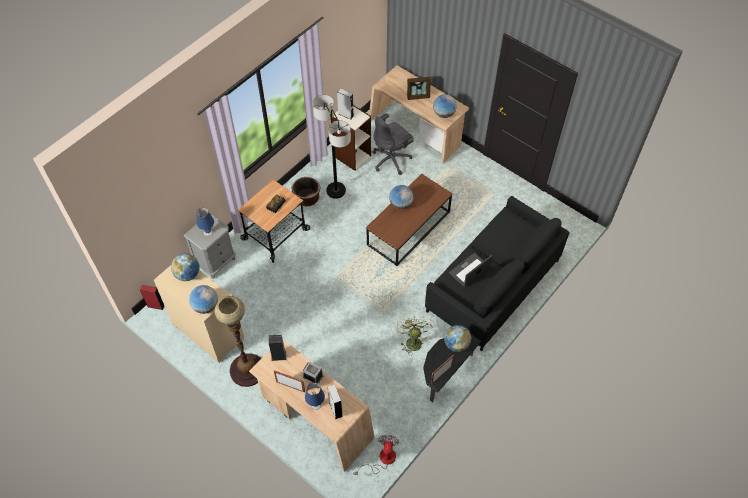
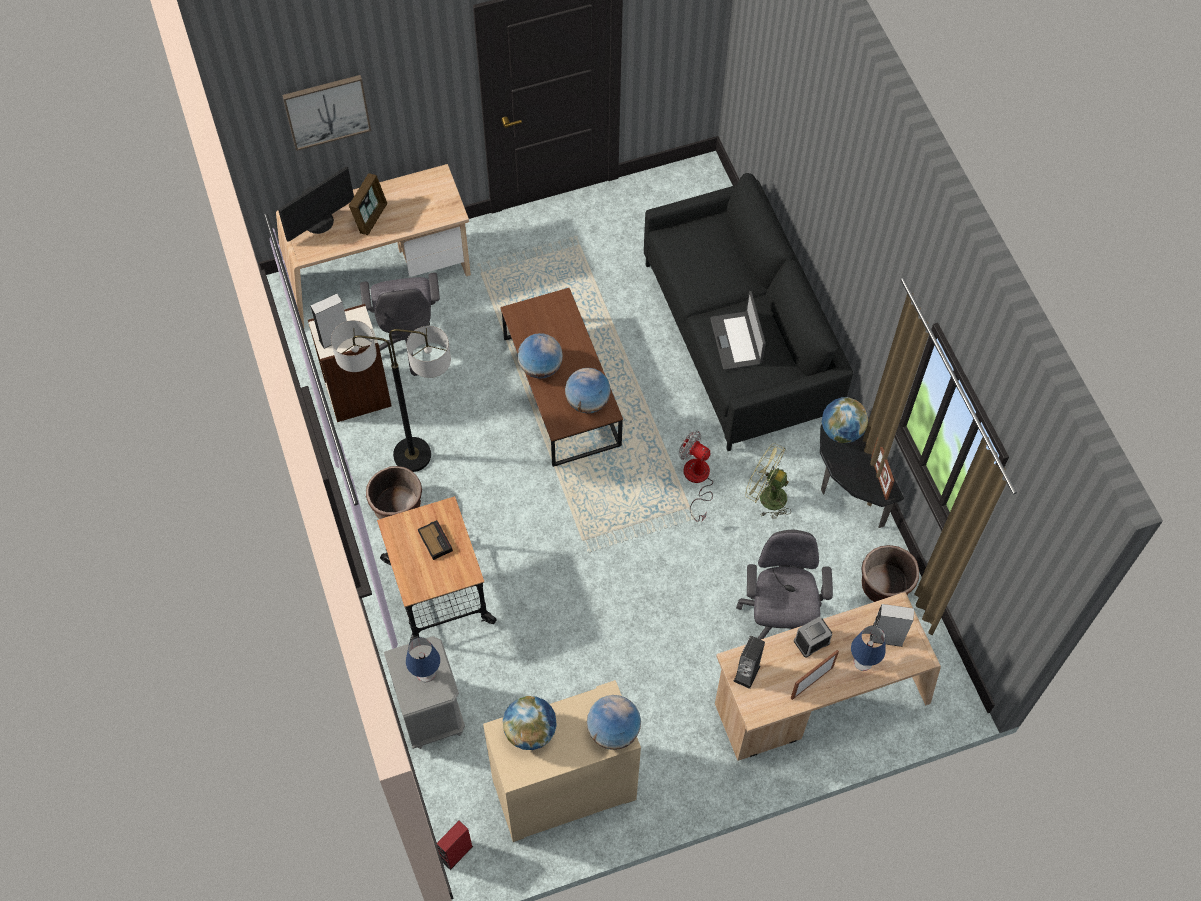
camera: 60 degrees left, 5 degrees up
floor lamp [214,296,261,387] -> none
fan [353,435,399,475] -> fan moved to [679,431,713,522]
globe [433,94,457,118] -> globe moved to [565,368,611,413]
none -> monitor [278,166,354,242]
none -> picture [282,75,371,151]
none -> grey office chair [736,530,833,640]
none -> brown planter [861,545,919,602]

